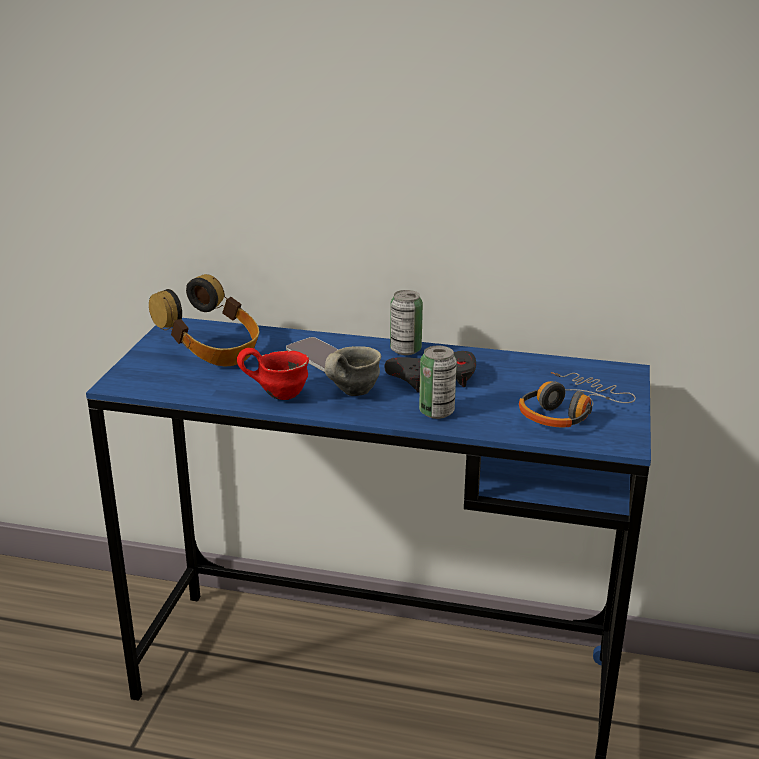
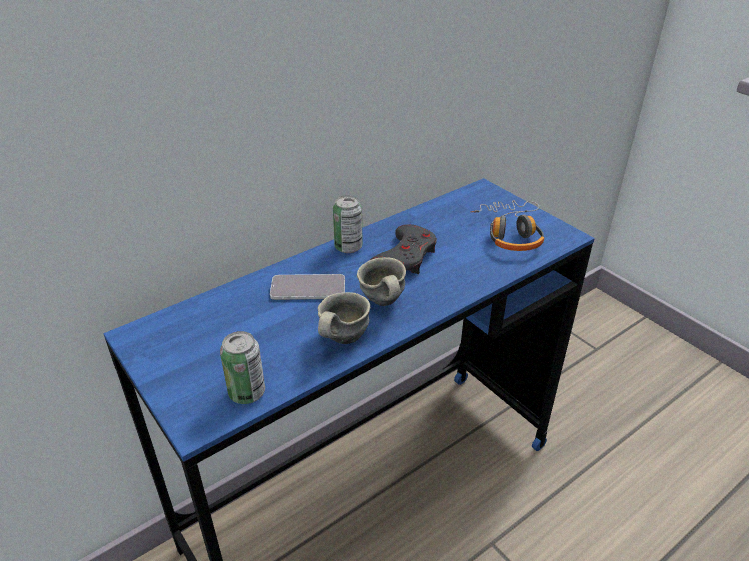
camera: 50 degrees left, 10 degrees up
headphones [149,274,260,366] -> none
red mug [237,348,309,400] -> grey mug [318,292,370,344]
can [419,346,457,419] -> can moved to [220,331,265,404]

